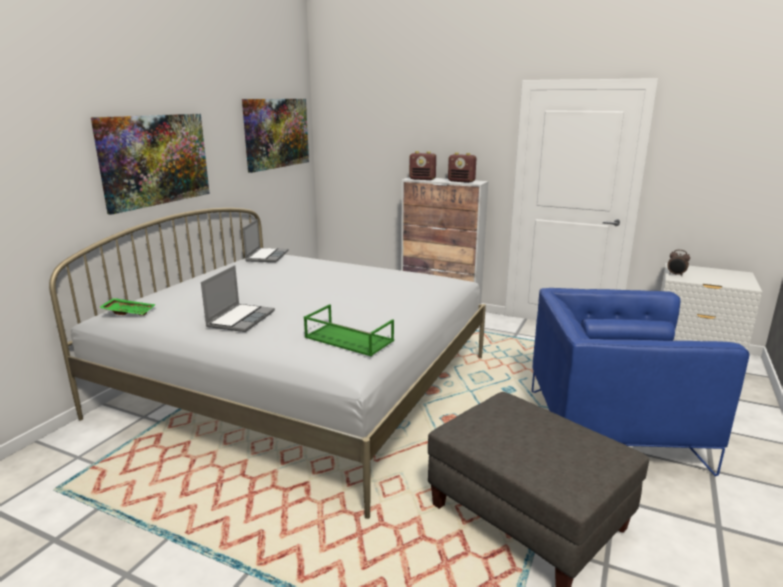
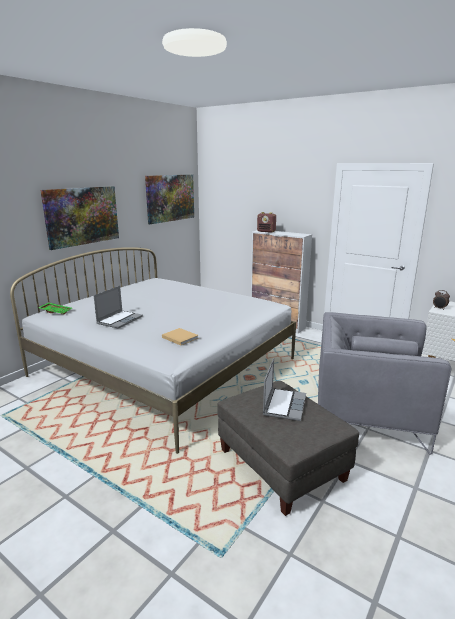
camera: 10 degrees right, 0 degrees up
laptop [243,219,288,262] -> laptop moved to [263,358,306,421]
green tray [304,304,394,356] -> beige book [162,328,198,345]
radio [448,152,476,183] -> none
blue armchair [532,288,749,476] -> grey armchair [318,312,451,455]

